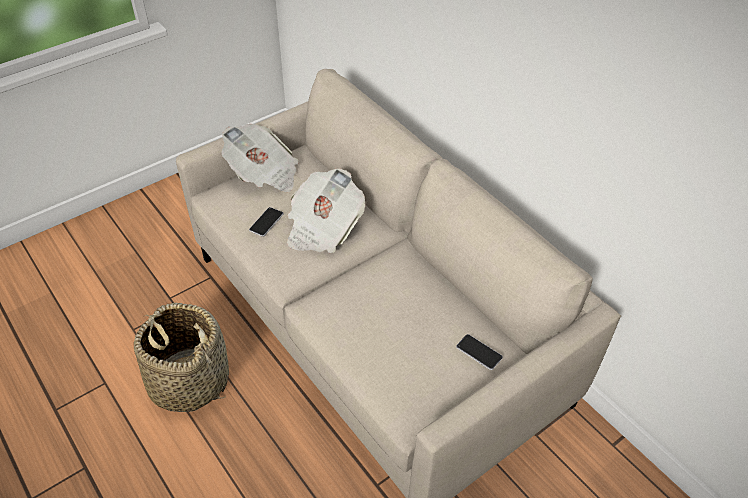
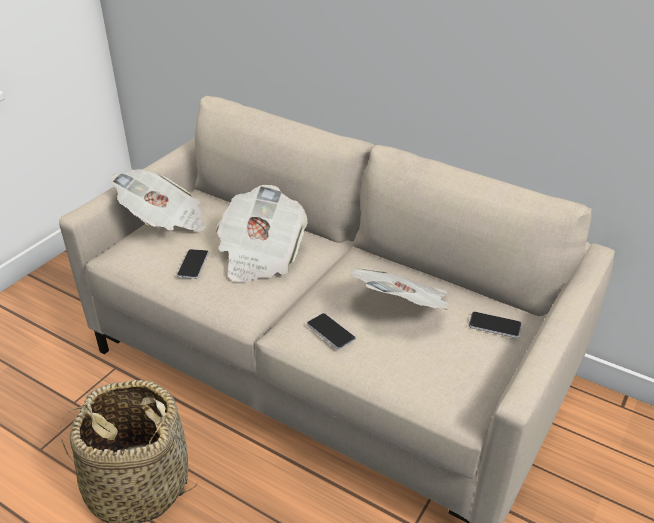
camera: 20 degrees left, 10 degrees down
none -> phone [307,313,356,350]
none -> newspaper [350,268,450,310]

